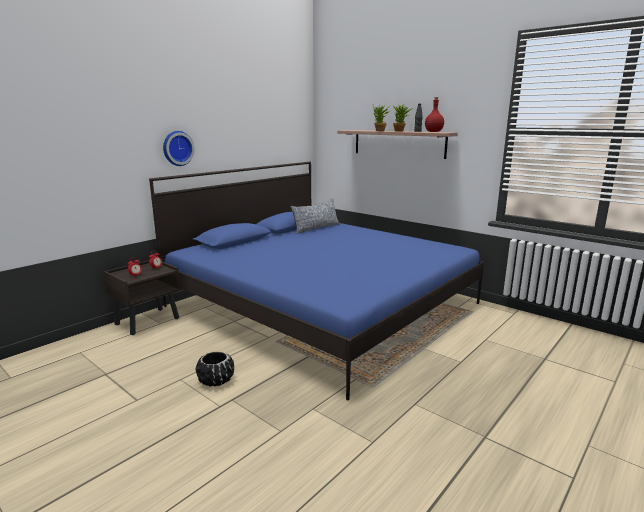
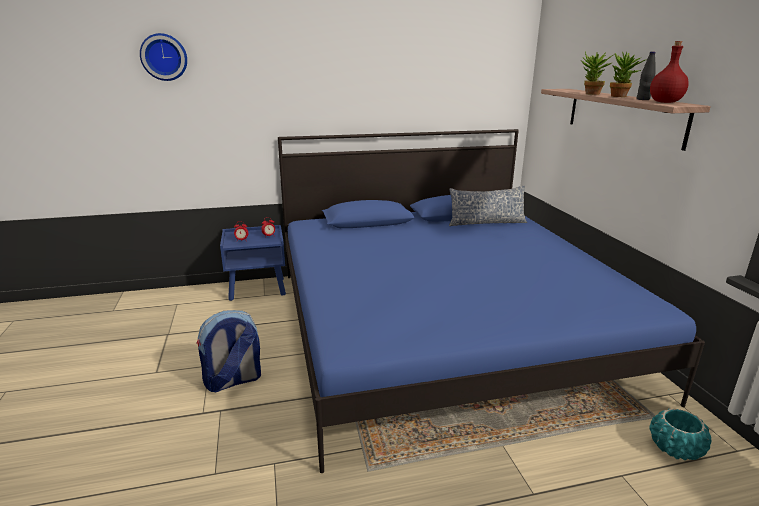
camera: 35 degrees right, 5 degrees up
brown nightstand [103,260,180,335] -> blue nightstand [220,225,286,301]
wall clock [163,131,195,166] -> wall clock moved to [140,33,187,81]
black planter [196,351,235,387] -> backpack [196,310,261,392]
none -> turquoise planter [650,408,711,460]

